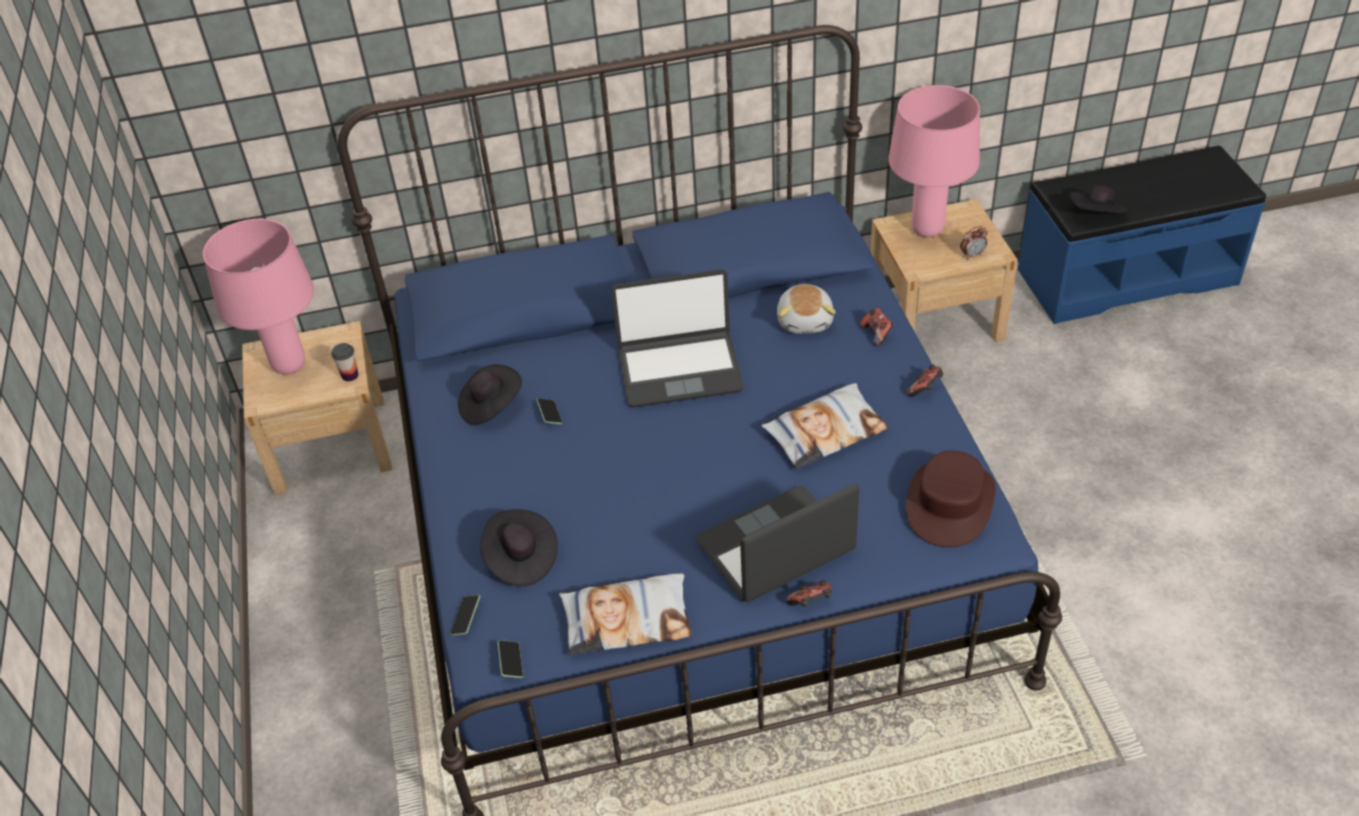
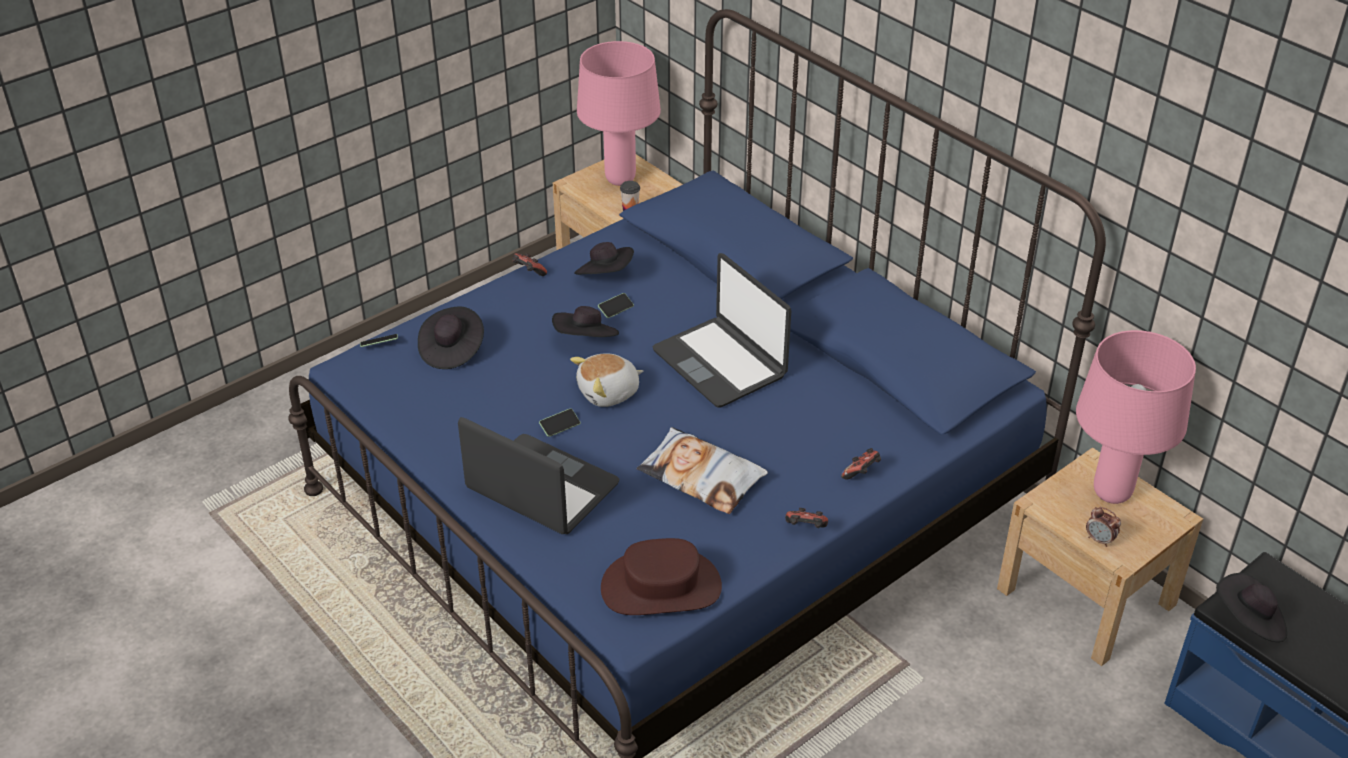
camera: 60 degrees right, 5 degrees down
phone [497,640,523,678] -> phone moved to [539,408,581,437]
pillow [559,574,692,655] -> none
plush toy [777,284,836,334] -> plush toy moved to [570,353,643,407]
game controller [786,580,832,607] -> game controller moved to [512,253,547,276]
none -> black hat [552,306,619,337]

